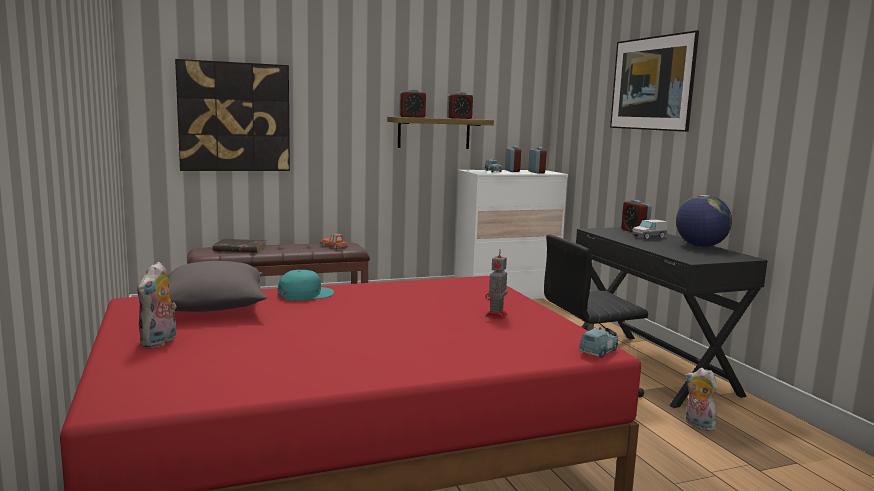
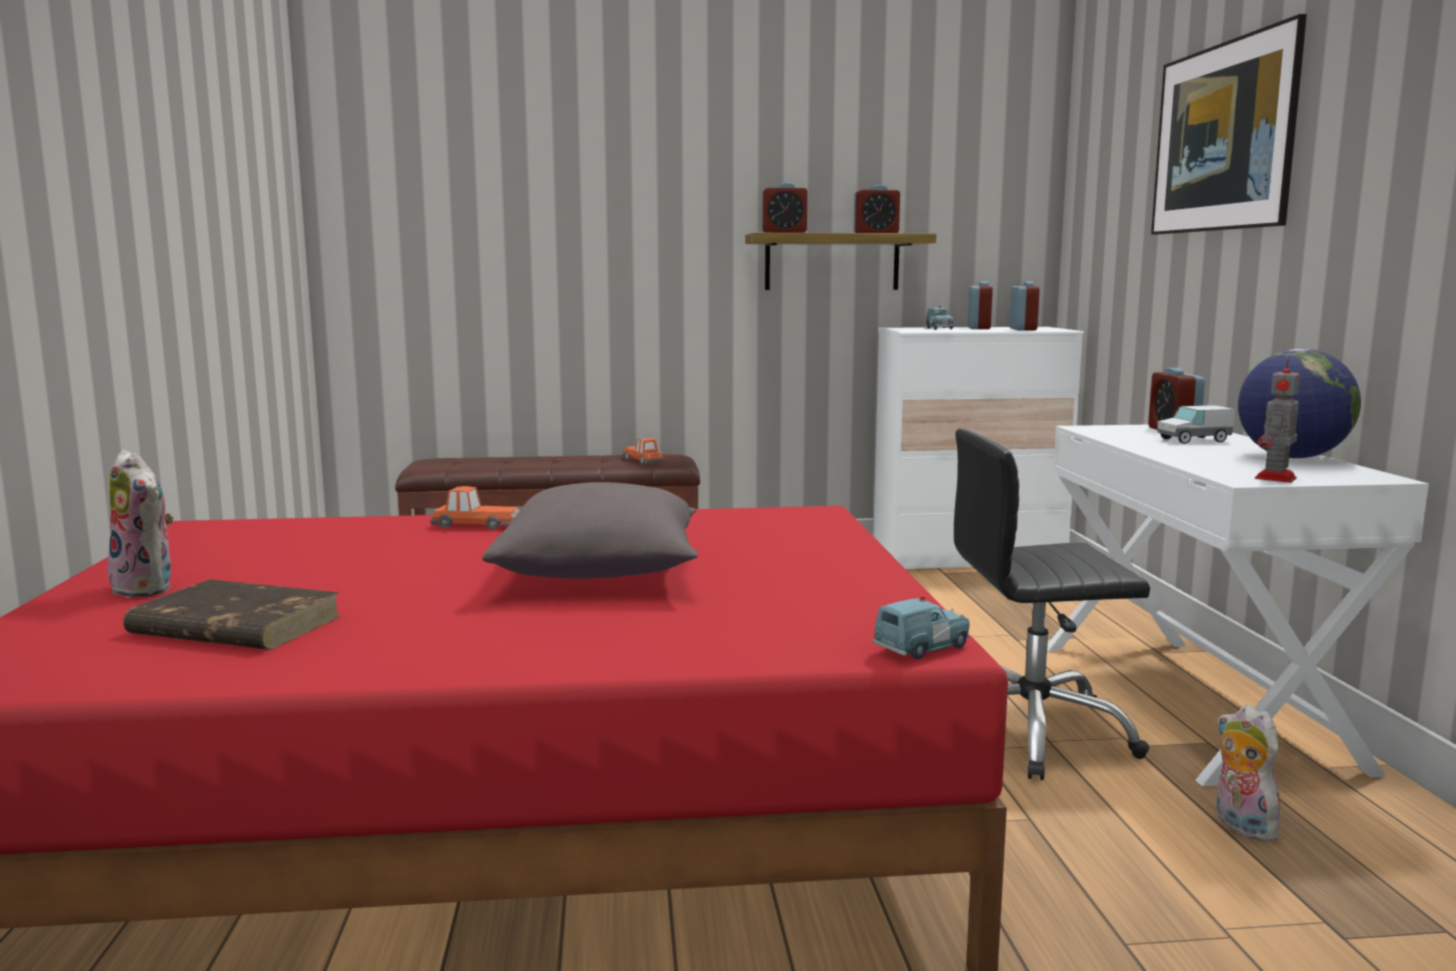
camera: 15 degrees right, 0 degrees up
plush toy [137,261,177,348] -> plush toy turned 75 degrees counterclockwise [108,450,174,598]
grey pillow [168,261,267,312] -> grey pillow moved to [482,482,698,579]
picture [175,59,290,171] -> none
brown book [213,239,266,253] -> brown book moved to [123,579,341,650]
turquoise cap [278,270,334,301] -> toy car [431,486,519,530]
toy robot [485,250,508,319] -> toy robot moved to [1255,358,1300,483]
black desk [576,227,768,408] -> white desk [1047,425,1429,786]

